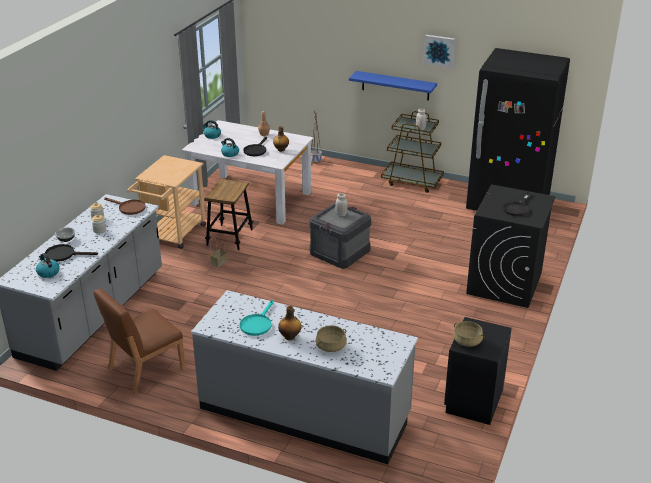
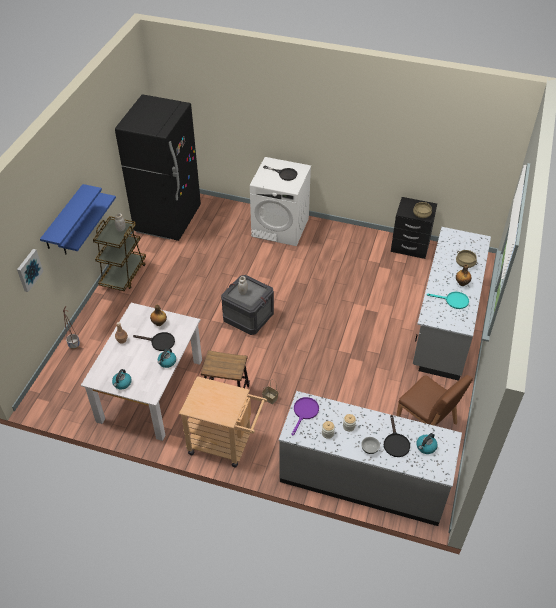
camera: 95 degrees left, 15 degrees up
brown frying pan [104,197,146,215] -> purple frying pan [292,397,319,436]
picture [424,35,455,68] -> picture moved to [17,249,43,292]
black washing machine [466,184,556,308] -> white washing machine [250,157,311,246]
none -> blue shelf [40,184,102,249]

